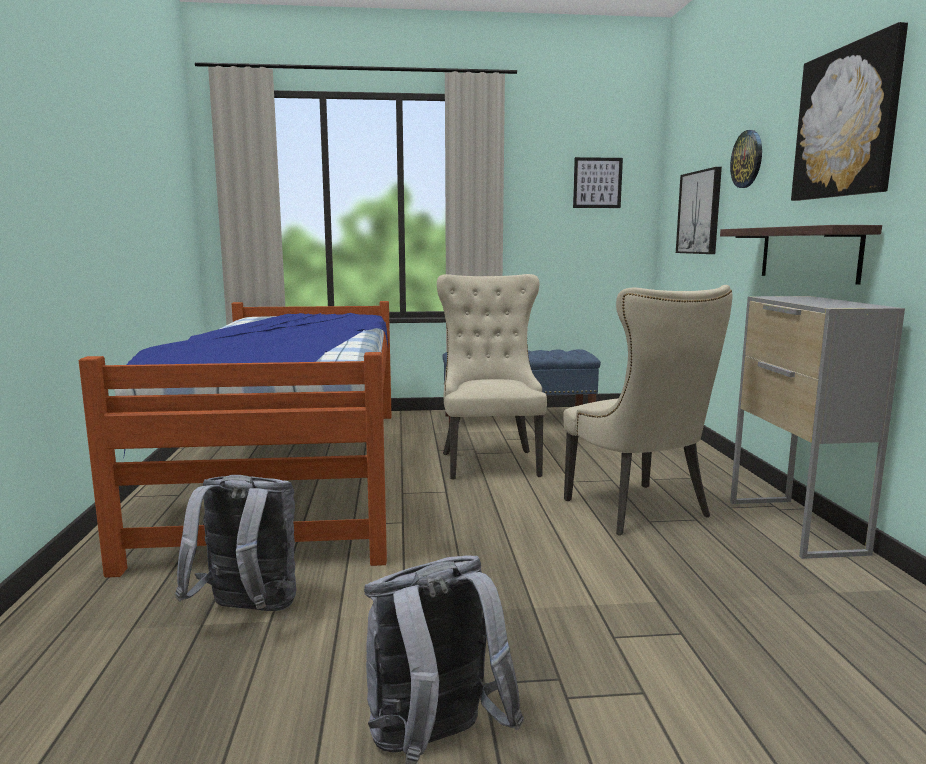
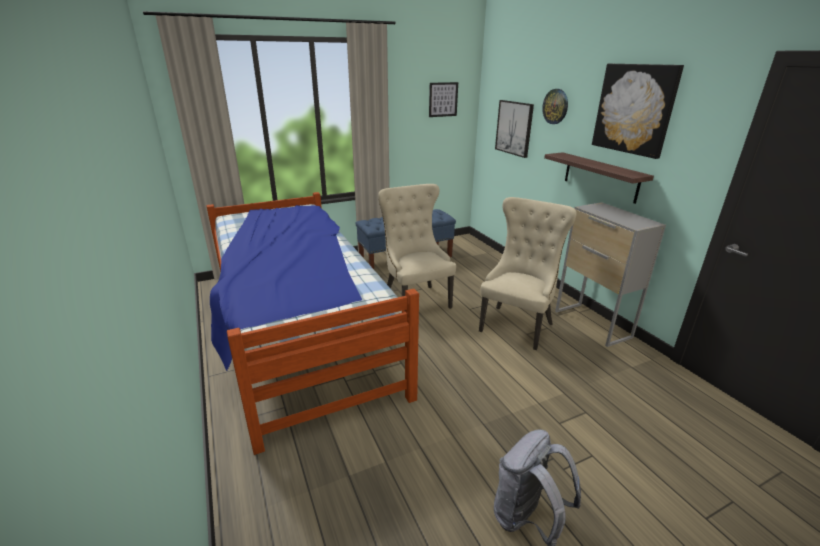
camera: 20 degrees left, 15 degrees up
grey backpack [175,475,296,611] -> none
beige chair [564,285,733,536] -> beige chair turned 105 degrees counterclockwise [479,197,576,350]

